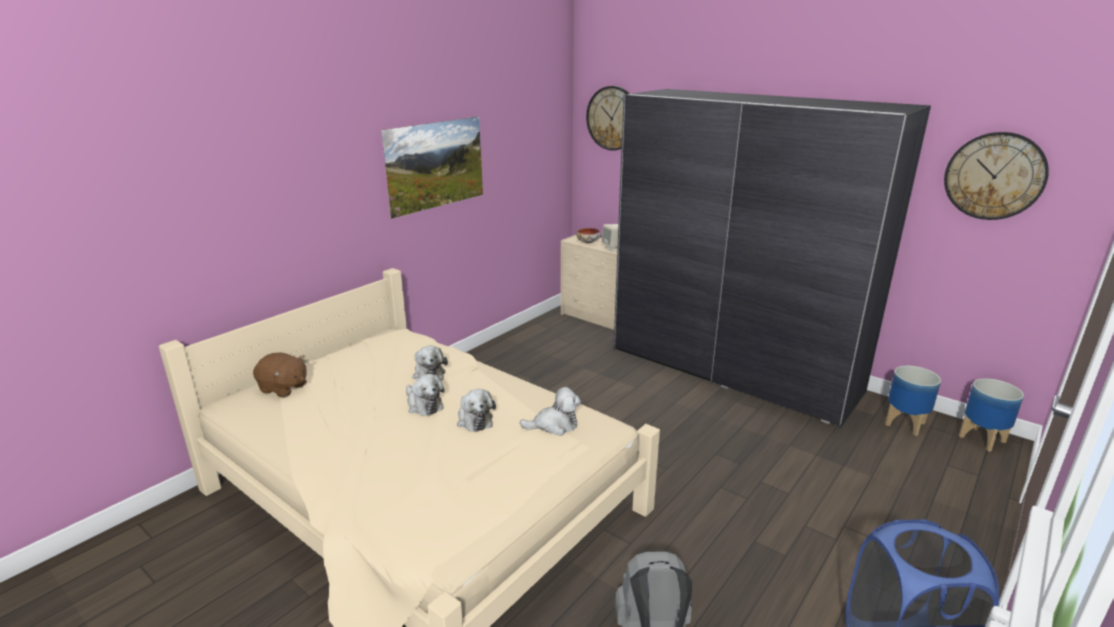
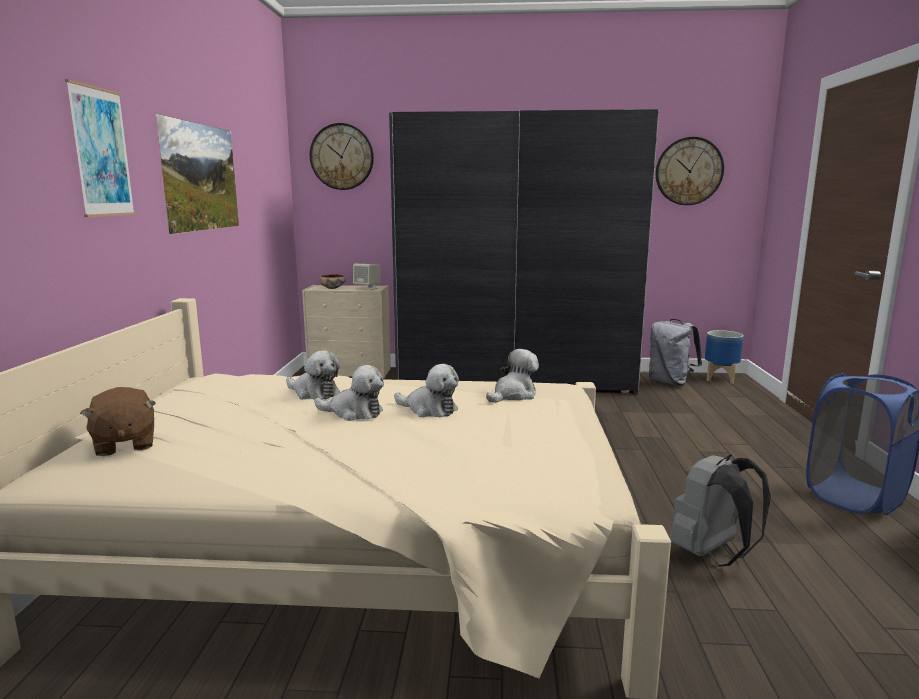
camera: 35 degrees left, 10 degrees down
brown plush toy [253,352,307,398] -> brown plush toy turned 75 degrees clockwise [80,387,156,456]
planter [885,366,941,436] -> grey backpack [649,319,703,386]
none -> picture [65,79,135,217]

